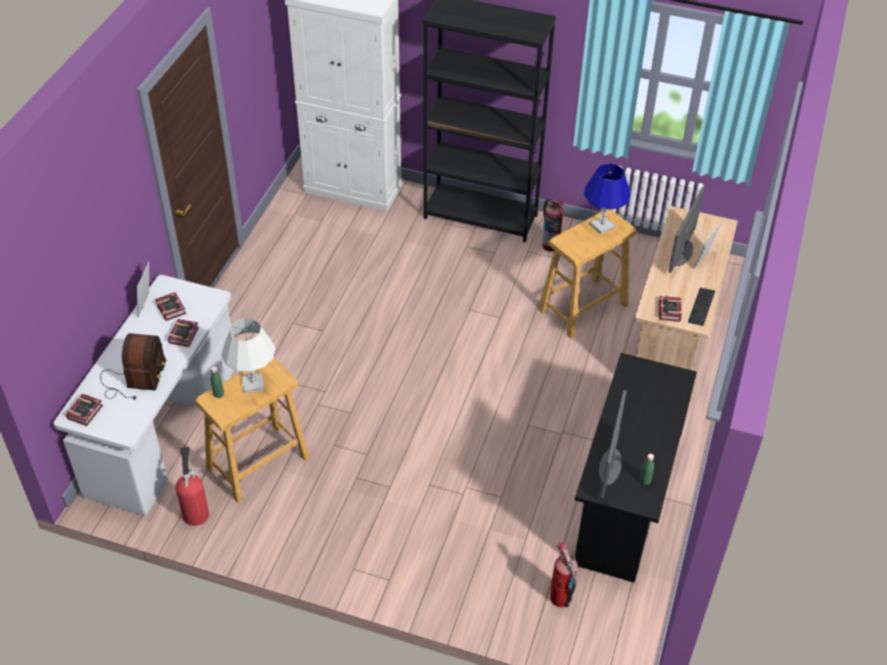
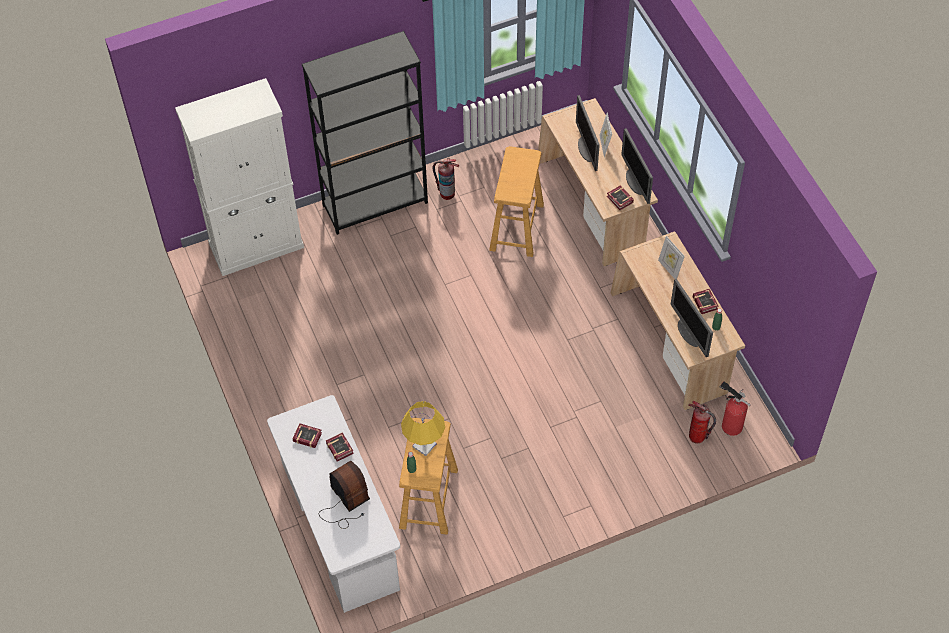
camera: 40 degrees left, 10 degrees up
book [66,394,103,426] -> book moved to [693,289,718,314]
picture frame [137,262,149,318] -> picture frame moved to [658,236,685,279]
fire extinguisher [176,447,209,526] -> fire extinguisher moved to [720,381,751,436]
white table lamp [221,318,275,393] -> yellow table lamp [401,401,445,456]
black desk [575,353,697,582] -> beige desk [610,231,745,410]
blue table lamp [584,163,631,234] -> none
keyboard [688,288,715,326] -> monitor [621,128,653,204]

